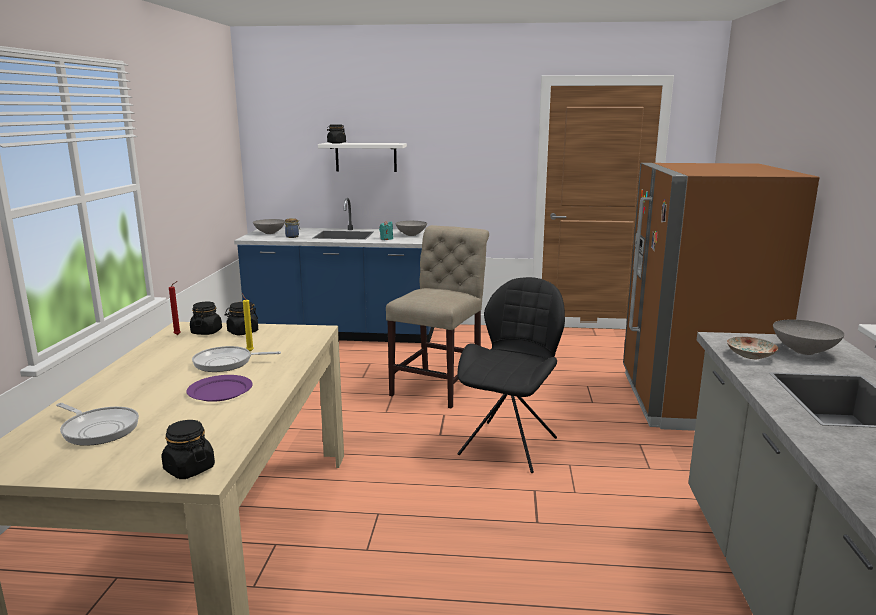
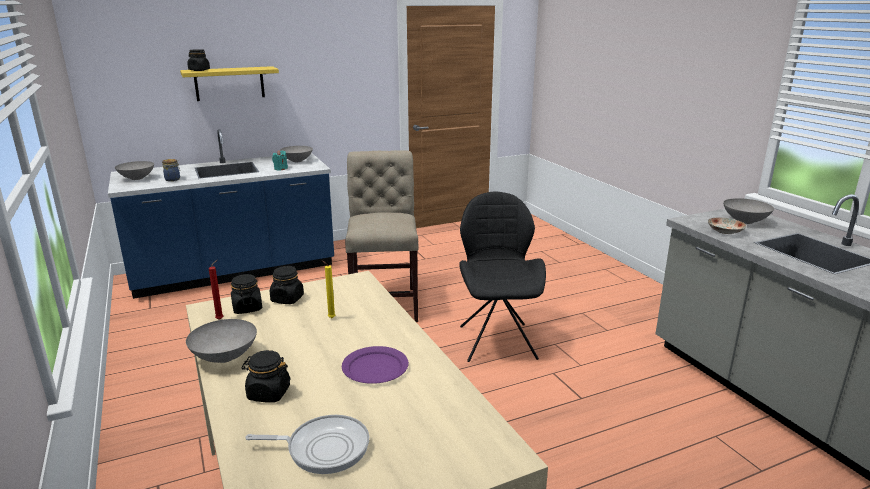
camera: 30 degrees left, 5 degrees up
black jar [161,420,215,479] -> black jar moved to [242,350,291,403]
frying pan [192,346,281,372] -> none
white shelf [318,143,407,172] -> yellow shelf [180,66,279,101]
brown fridge [623,163,820,431] -> none
none -> grey bowl [186,319,257,363]

